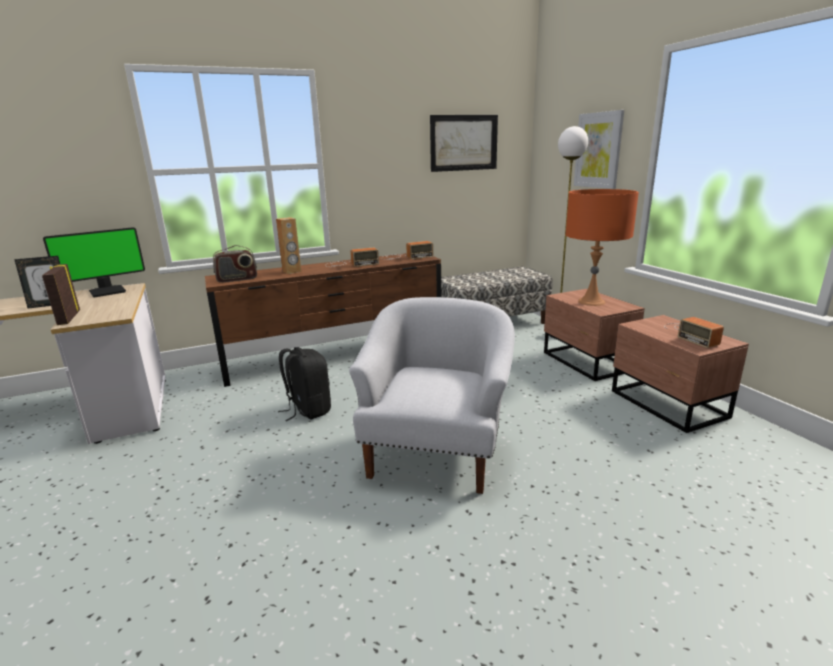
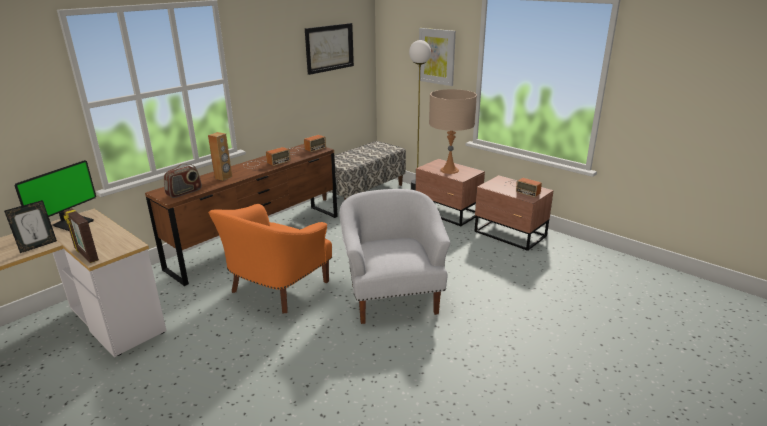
camera: 25 degrees left, 5 degrees up
black backpack [278,347,331,421] -> orange armchair [208,204,332,314]
orange table lamp [565,189,639,306] -> beige table lamp [429,89,477,174]

